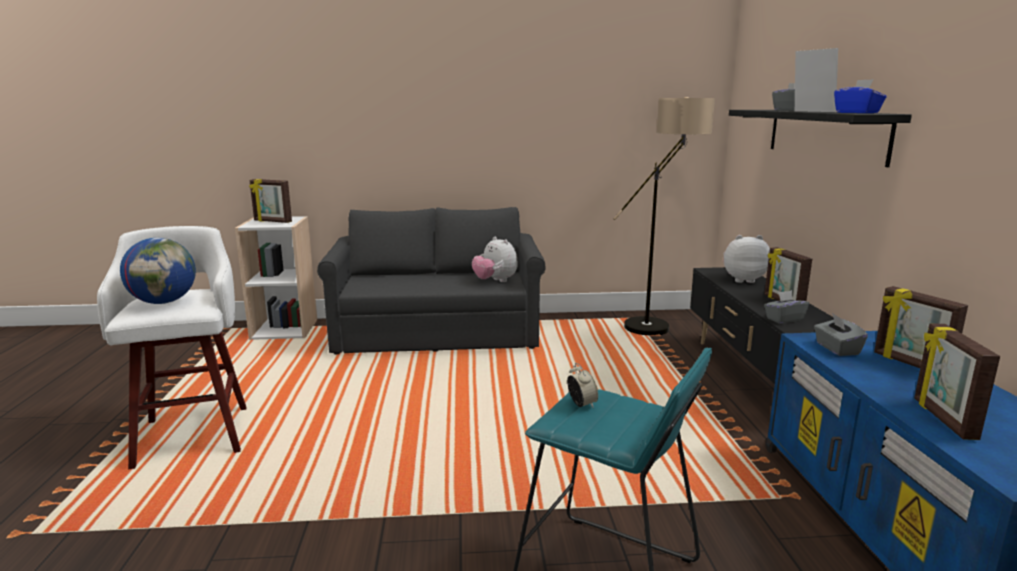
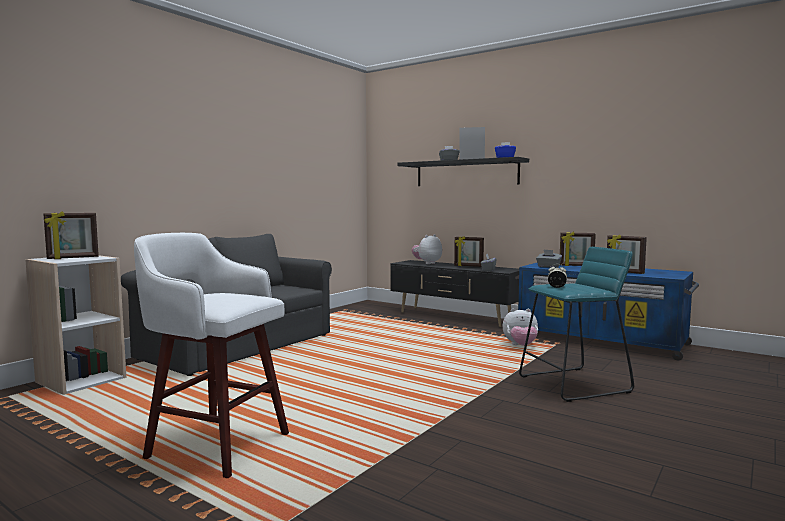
camera: 50 degrees left, 10 degrees down
globe [120,238,196,304] -> none
plush toy [472,237,518,282] -> plush toy moved to [502,308,538,346]
floor lamp [614,97,715,335] -> none

